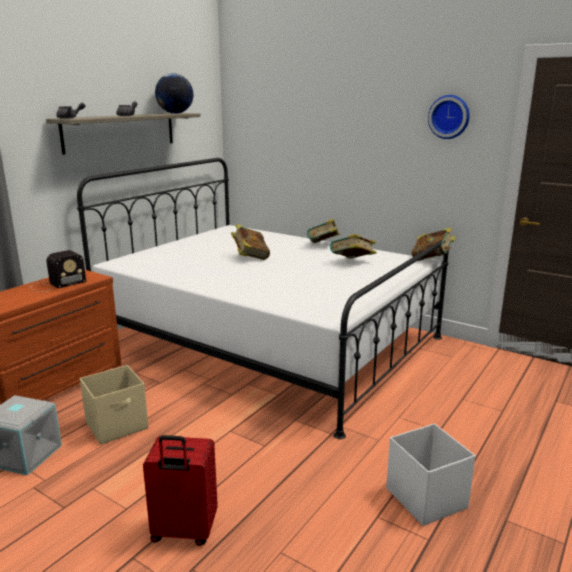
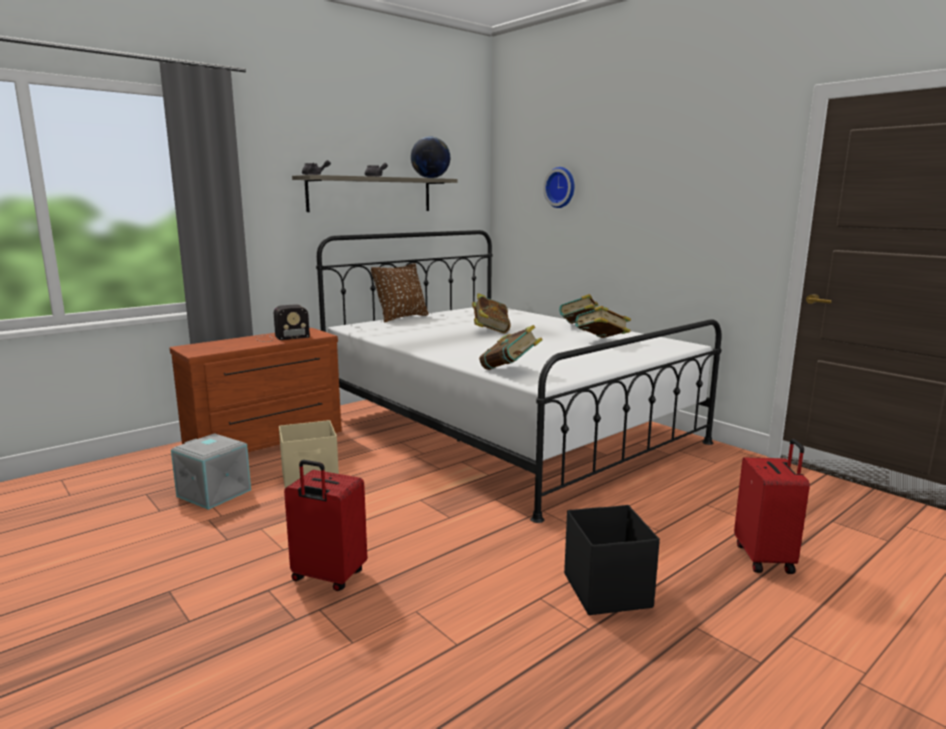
camera: 15 degrees right, 5 degrees down
white storage box [386,424,476,526] -> black storage box [564,505,660,615]
book [411,227,456,261] -> book moved to [479,325,543,370]
wall clock [428,95,470,139] -> wall clock moved to [543,167,574,208]
none -> brown pillow [371,263,428,323]
none -> red suitcase [734,439,810,574]

